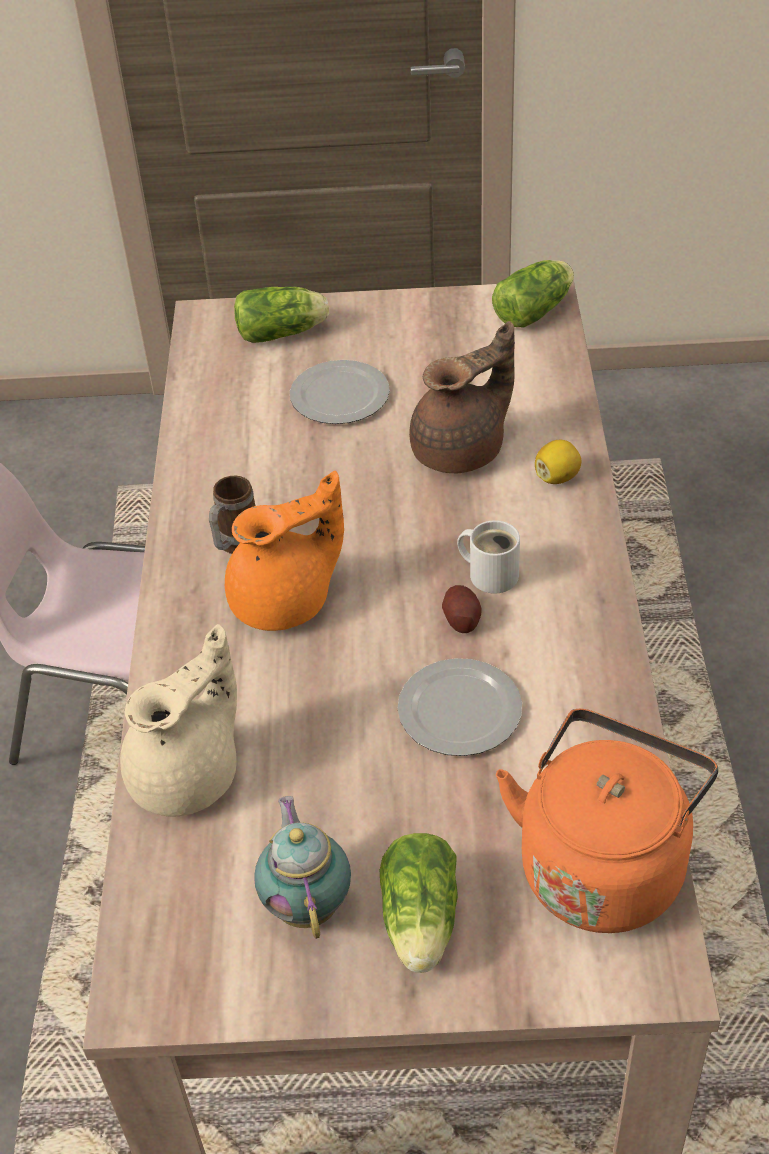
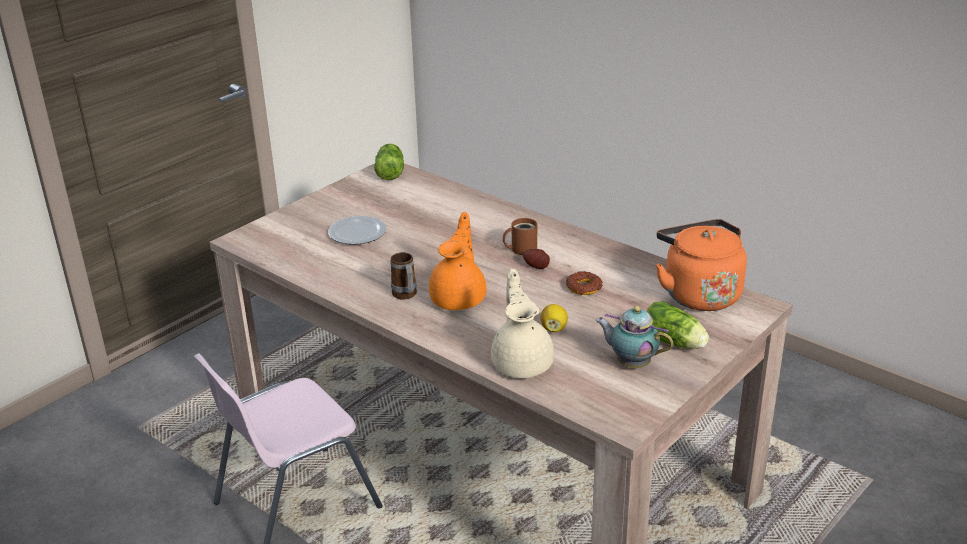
camera: 50 degrees left, 15 degrees down
lettuce [234,287,329,343] -> none
plate [397,658,522,756] -> donut [566,271,603,295]
brown teapot [409,321,515,473] -> none
white mug [457,520,520,594] -> brown mug [503,218,537,255]
lemon [535,440,582,484] -> lemon moved to [540,304,568,332]

